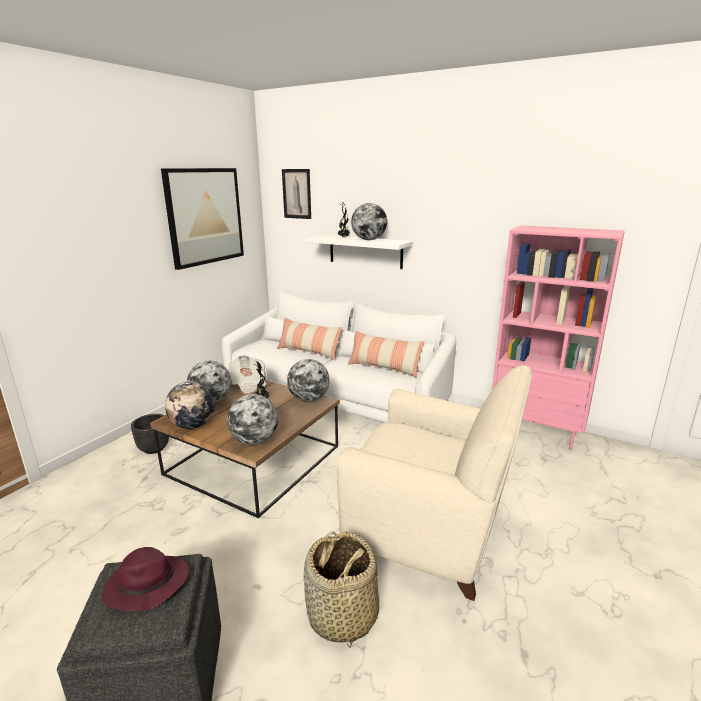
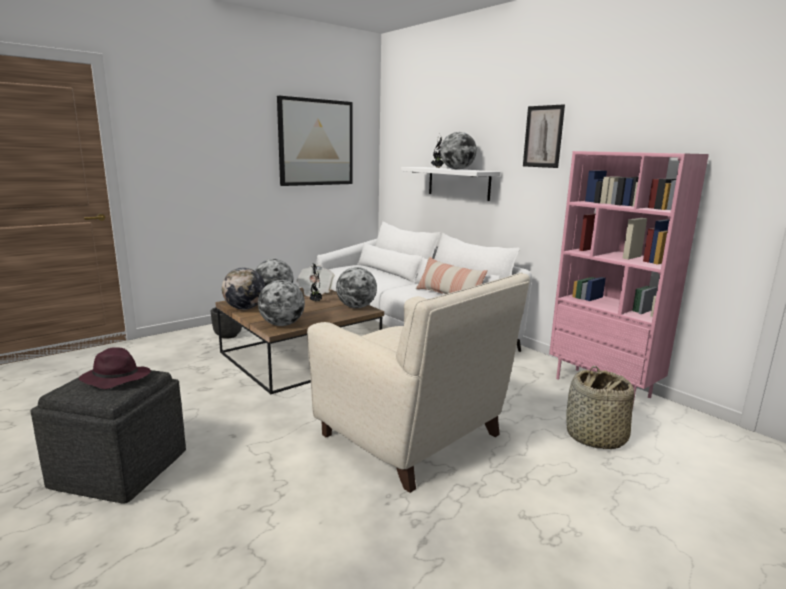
camera: 20 degrees right, 5 degrees down
pillow [277,317,343,360] -> none
picture [282,169,311,219] -> picture moved to [523,104,565,168]
basket [304,531,379,647] -> basket moved to [566,366,634,449]

